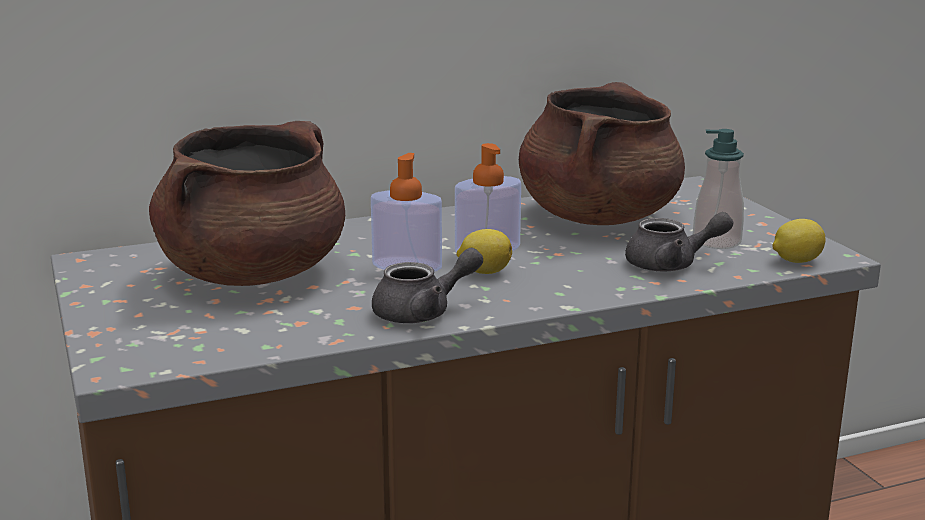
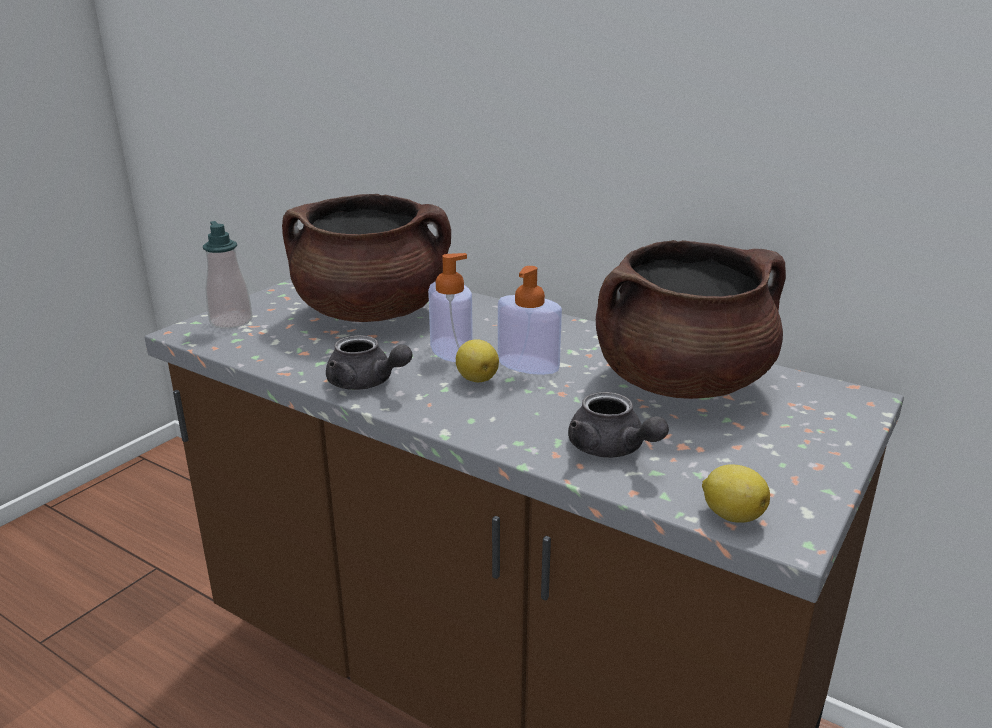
camera: 55 degrees right, 5 degrees up
soap dispenser [693,129,744,249] -> soap dispenser moved to [203,221,253,329]

